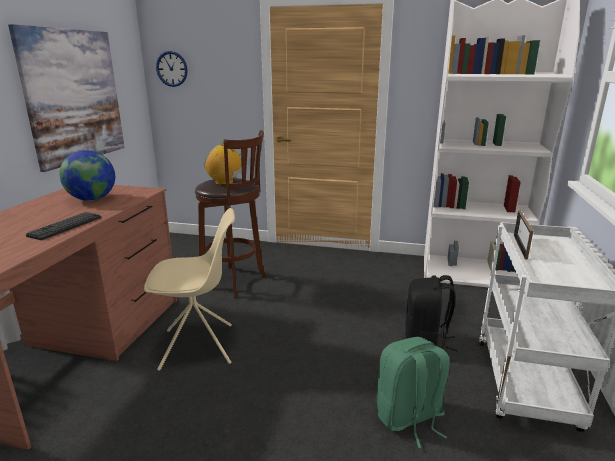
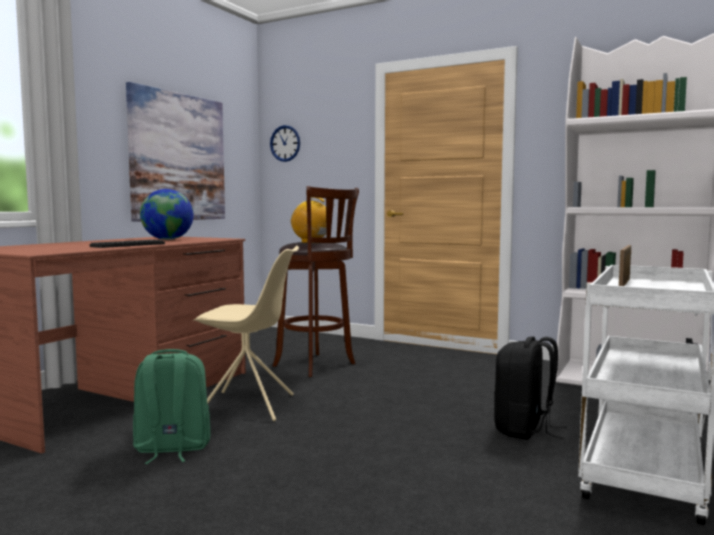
camera: 15 degrees right, 15 degrees down
green backpack [377,337,450,448] -> green backpack moved to [133,349,211,464]

